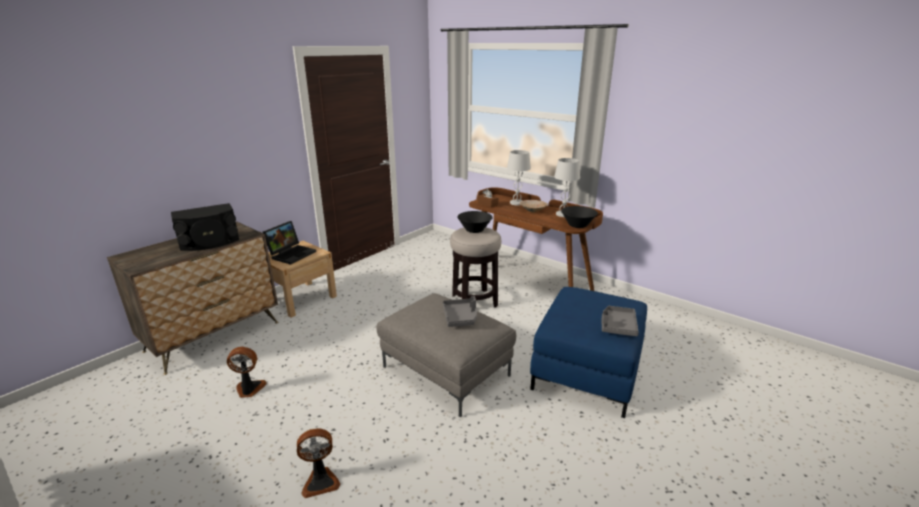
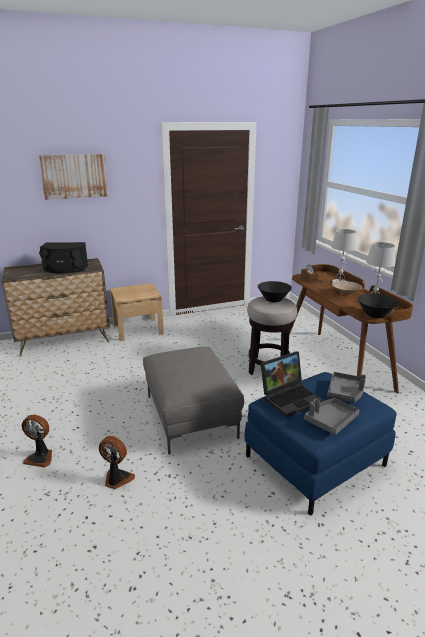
camera: 30 degrees right, 0 degrees up
fan [227,347,267,398] -> fan moved to [99,436,135,489]
laptop [263,221,316,265] -> laptop moved to [261,351,323,417]
grey tray [443,296,477,327] -> grey tray moved to [327,372,366,403]
none -> picture [38,154,108,200]

